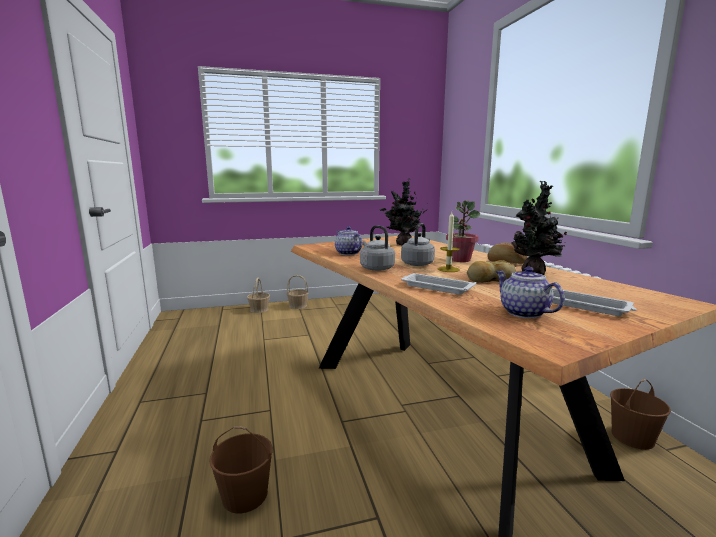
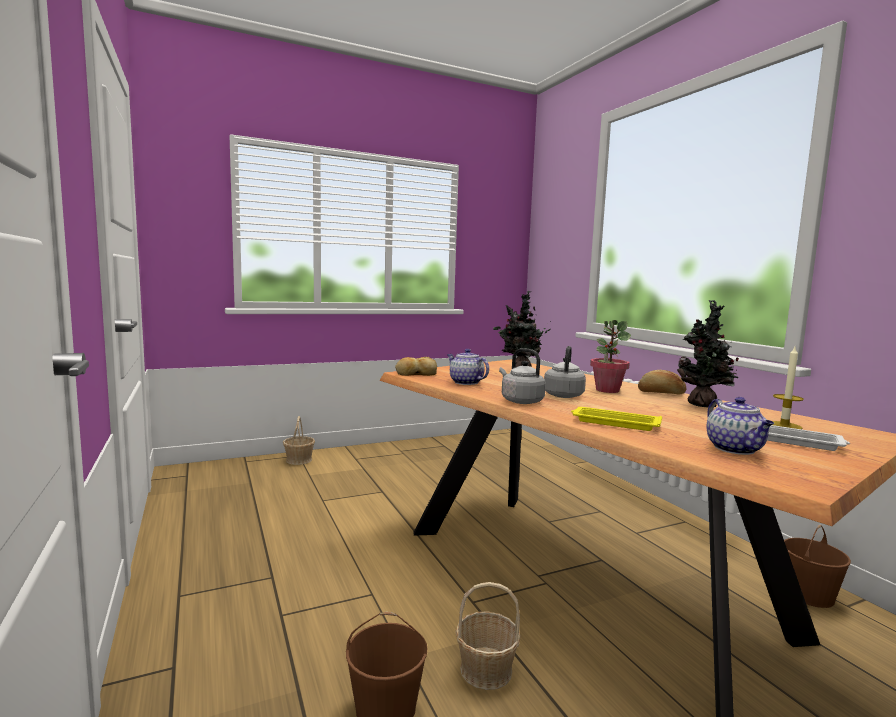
camera: 10 degrees left, 5 degrees down
basket [286,275,309,309] -> basket moved to [455,582,521,690]
white tray [401,273,476,295] -> yellow tray [571,407,662,431]
candle [438,212,460,272] -> candle moved to [773,347,804,429]
bread [467,260,516,283] -> bread moved to [395,357,437,376]
teapot [496,267,565,318] -> teapot turned 150 degrees counterclockwise [707,397,774,455]

